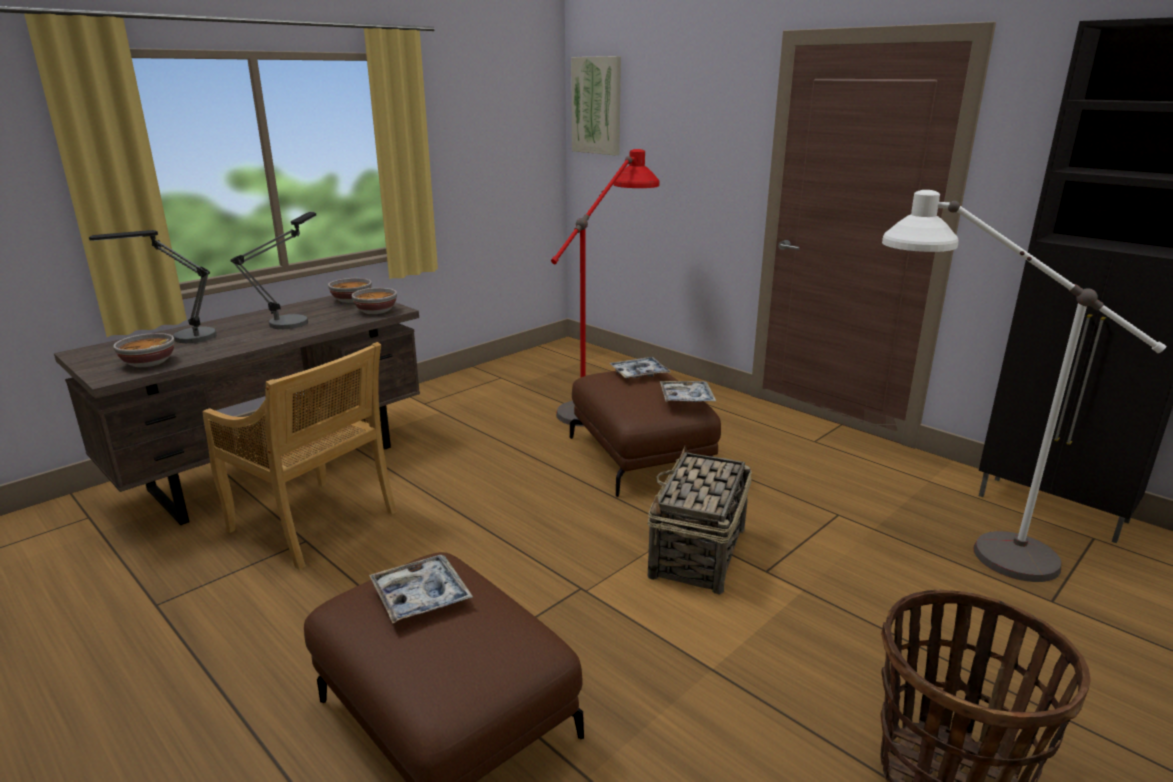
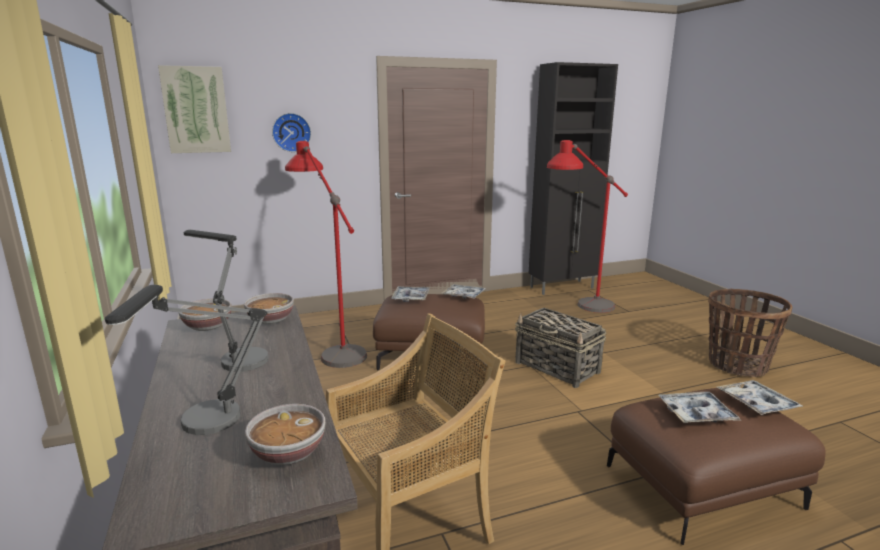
camera: 65 degrees left, 5 degrees down
white floor lamp [882,190,1166,582] -> red floor lamp [547,140,628,313]
none -> wall clock [272,113,311,152]
none -> tray [717,380,802,415]

